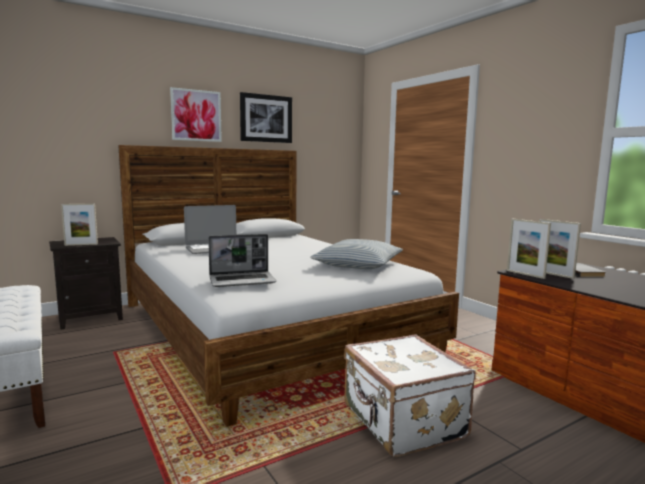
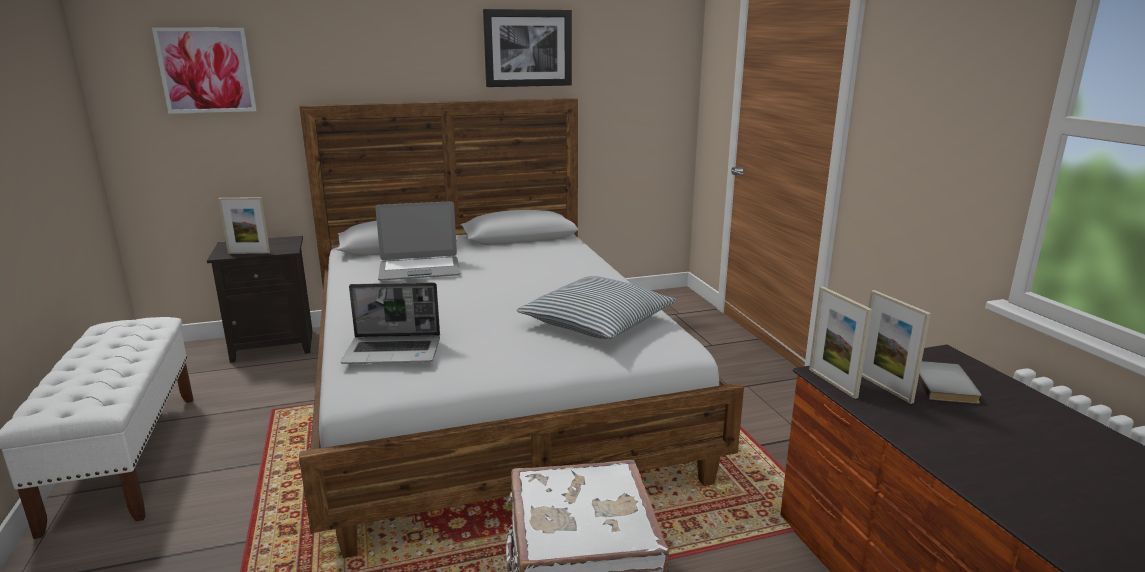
camera: 15 degrees right, 10 degrees up
picture [170,87,222,142] -> picture moved to [152,27,257,114]

